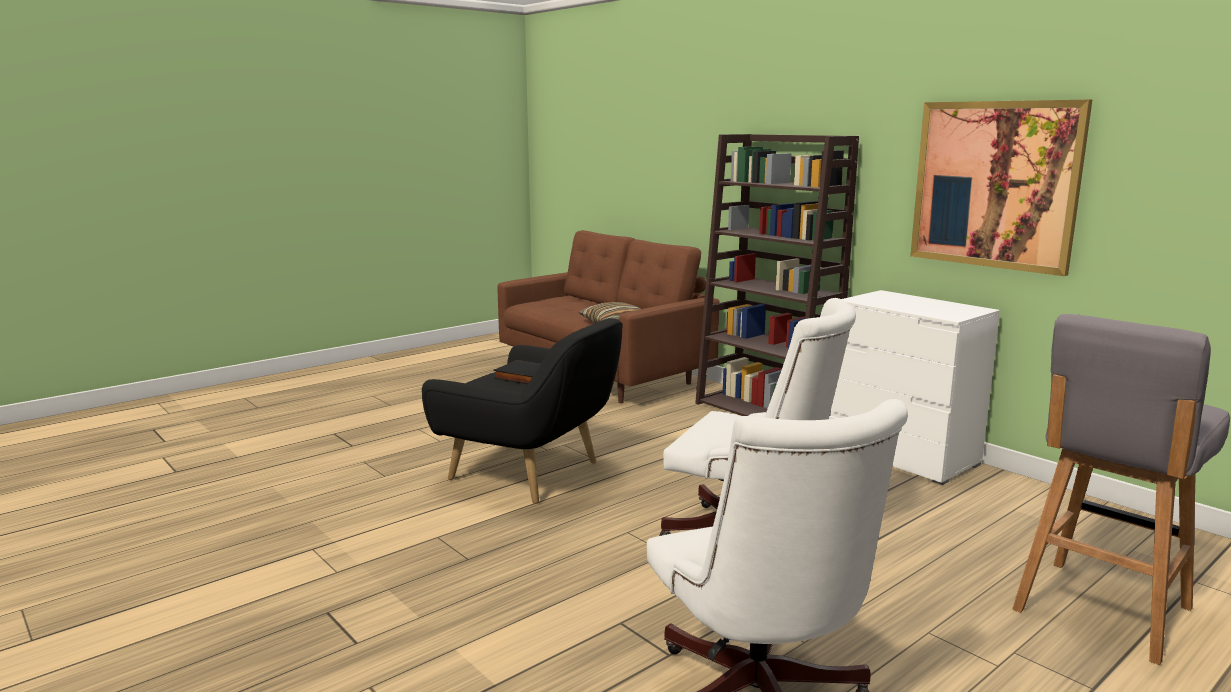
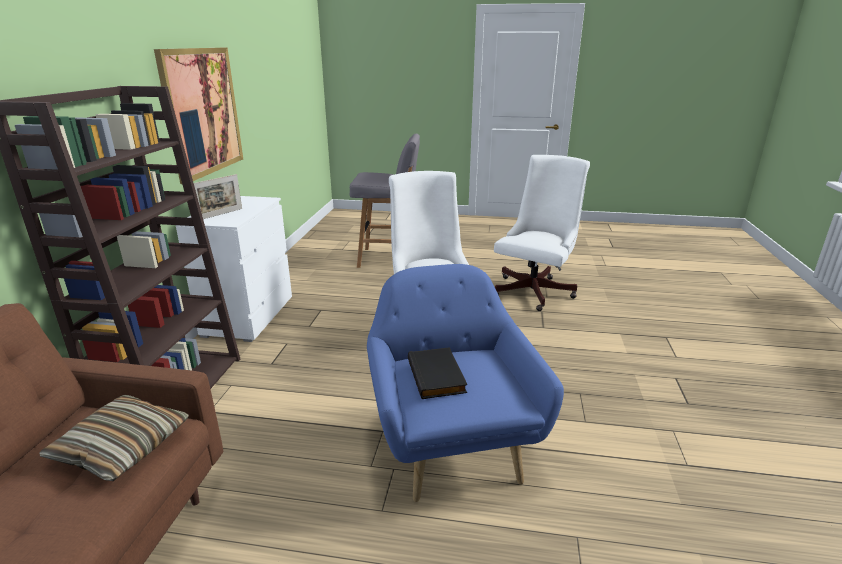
camera: 130 degrees left, 10 degrees up
black armchair [422,318,623,504] -> blue armchair [367,264,564,502]
none -> picture frame [194,174,242,219]

